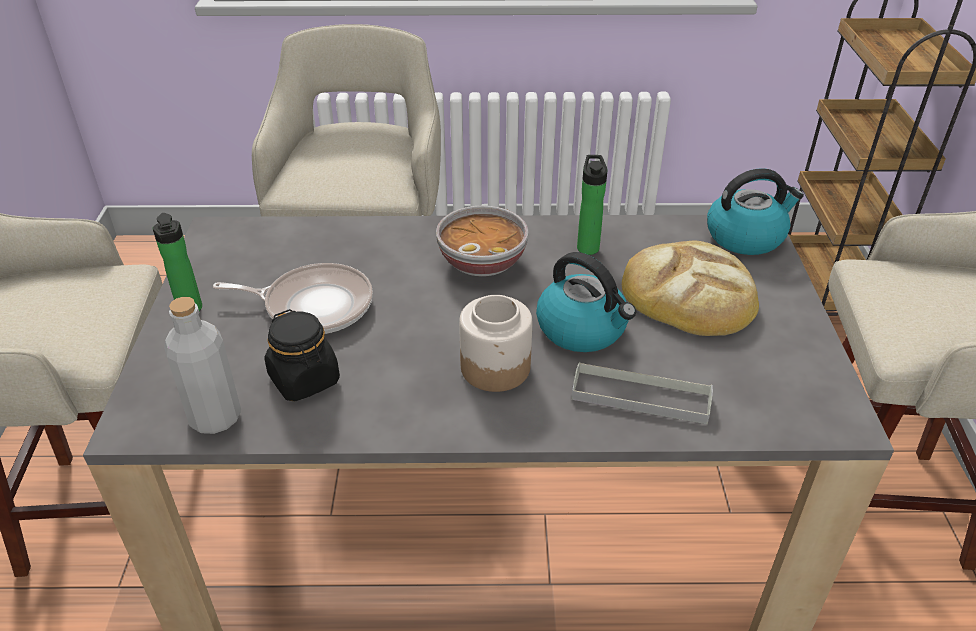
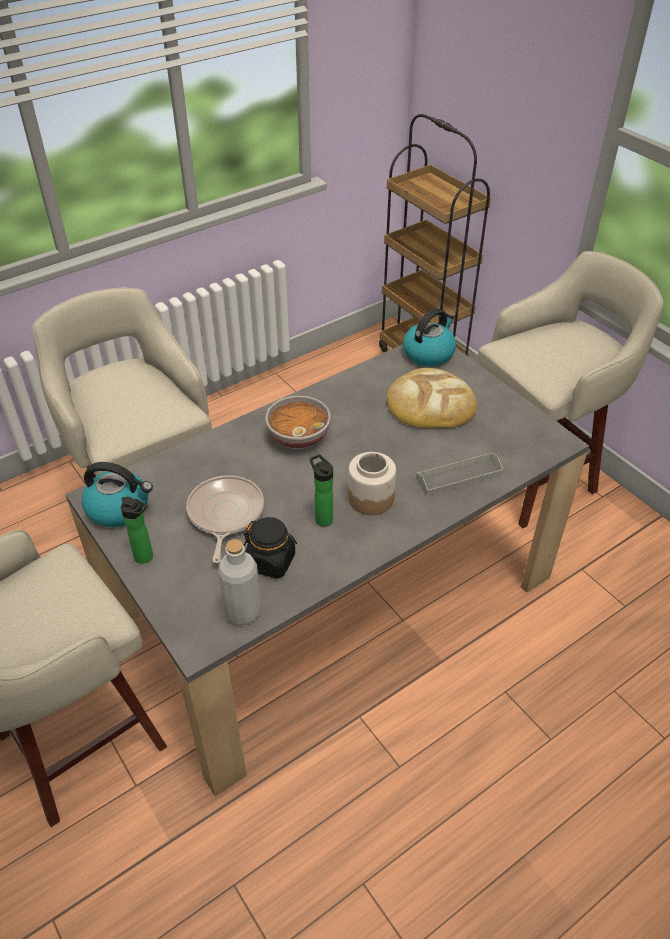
camera: 35 degrees left, 5 degrees up
frying pan [213,263,373,334] -> frying pan turned 60 degrees counterclockwise [186,475,264,563]
kettle [536,252,636,352] -> kettle moved to [82,462,153,527]
bottle [577,155,607,255] -> bottle moved to [310,454,333,526]

